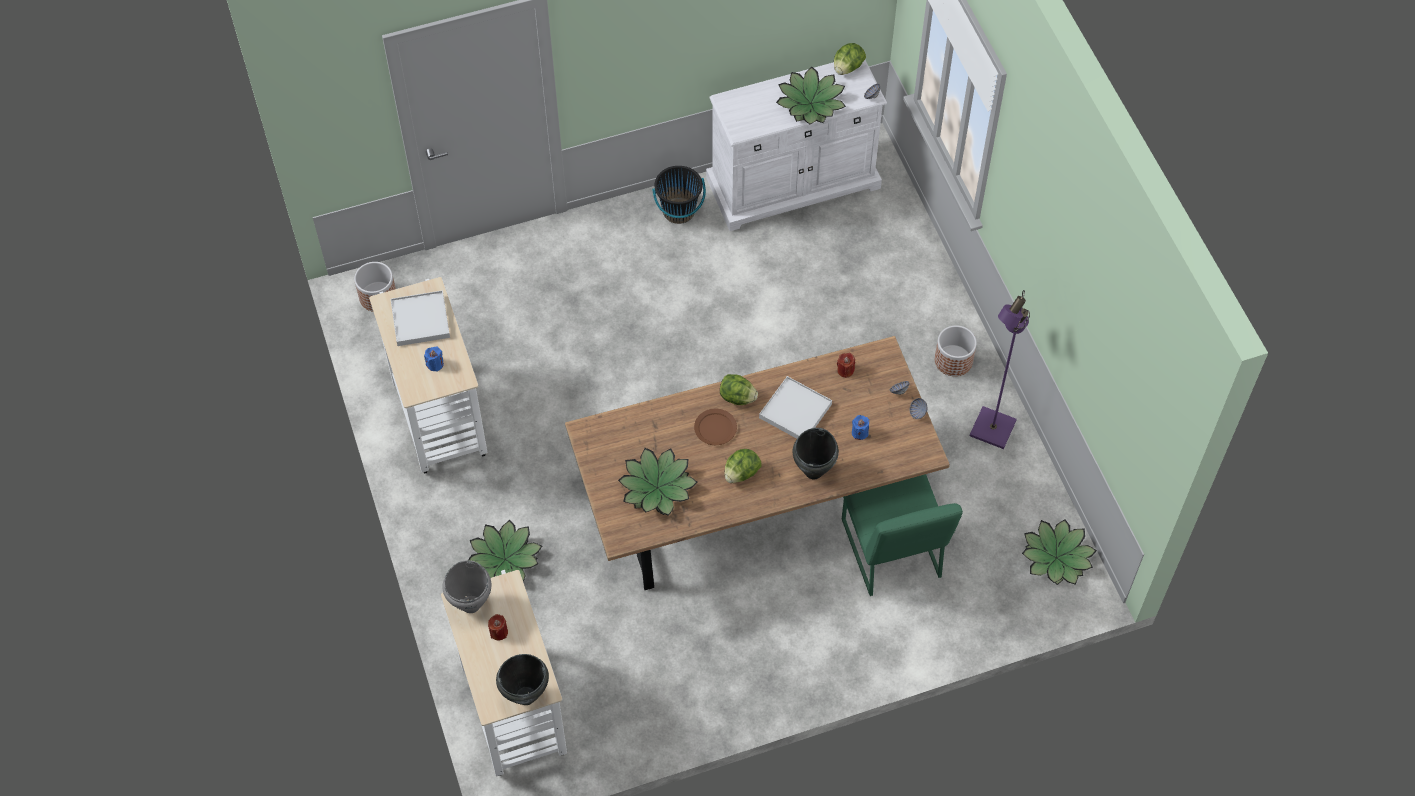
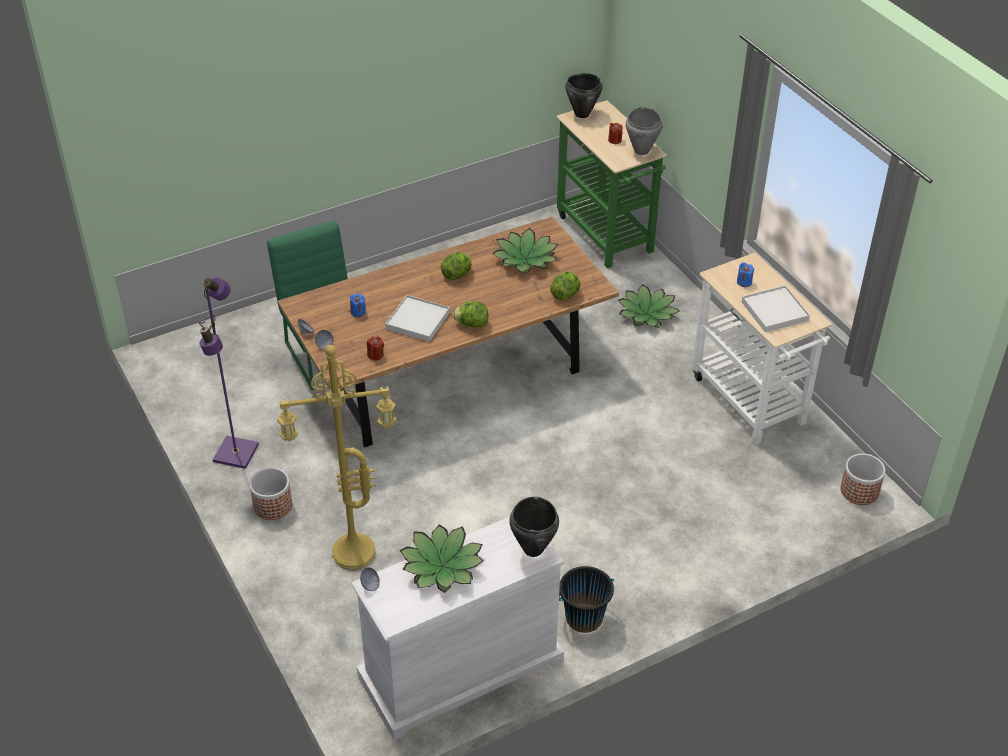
camera: 170 degrees right, 15 degrees down
white cart [441,570,567,776] -> green cart [557,100,667,268]
brown plate [694,409,737,445] -> none
black cooking pot [793,428,839,479] -> black cooking pot moved to [509,496,559,557]
lettuce [834,43,866,75] -> lettuce moved to [550,272,580,301]
potted plant [1022,519,1097,585] -> none
none -> yellow floor lamp [277,345,397,570]

